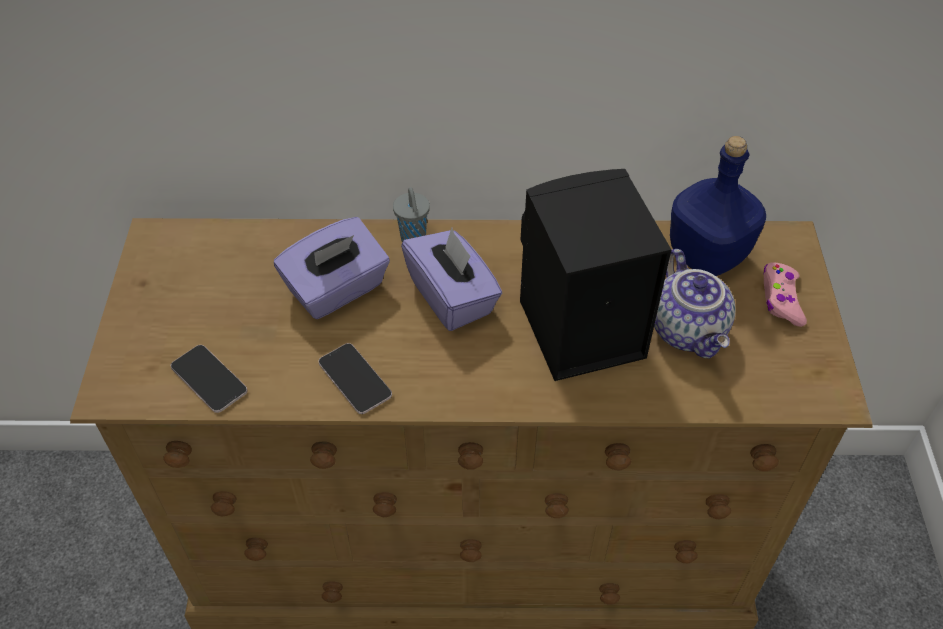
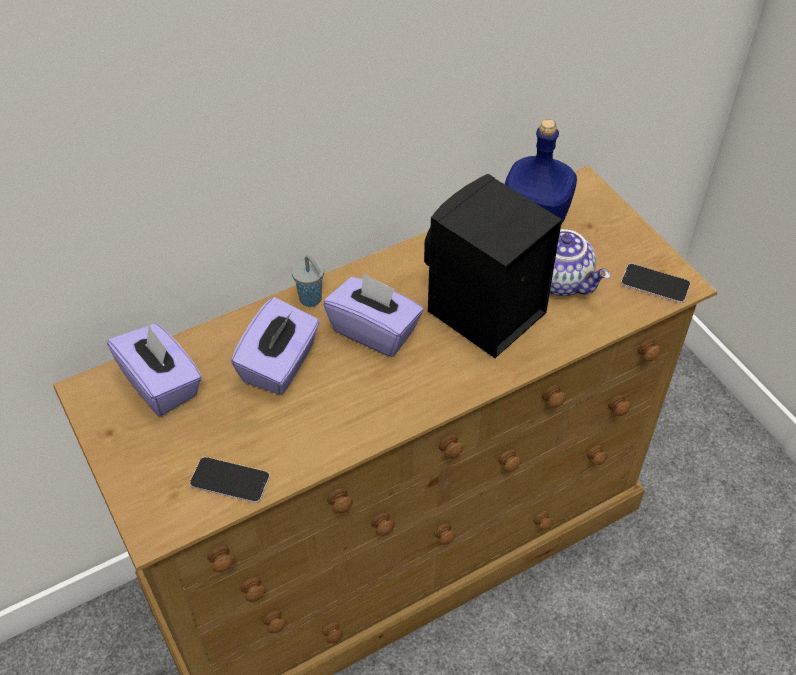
camera: 30 degrees left, 0 degrees up
phone [318,343,392,414] -> phone moved to [621,264,690,303]
pink game controller [763,263,807,327] -> none
none -> purple tissue box [107,323,202,416]

